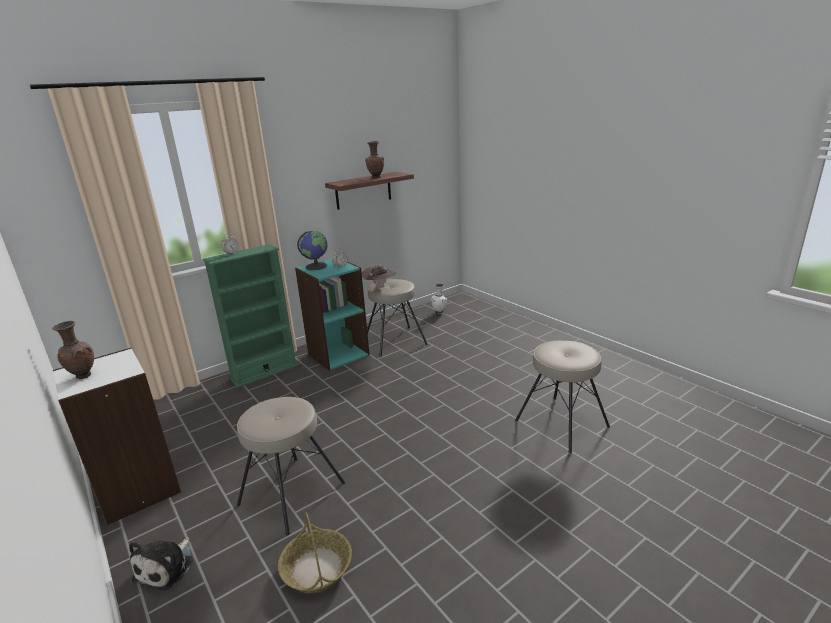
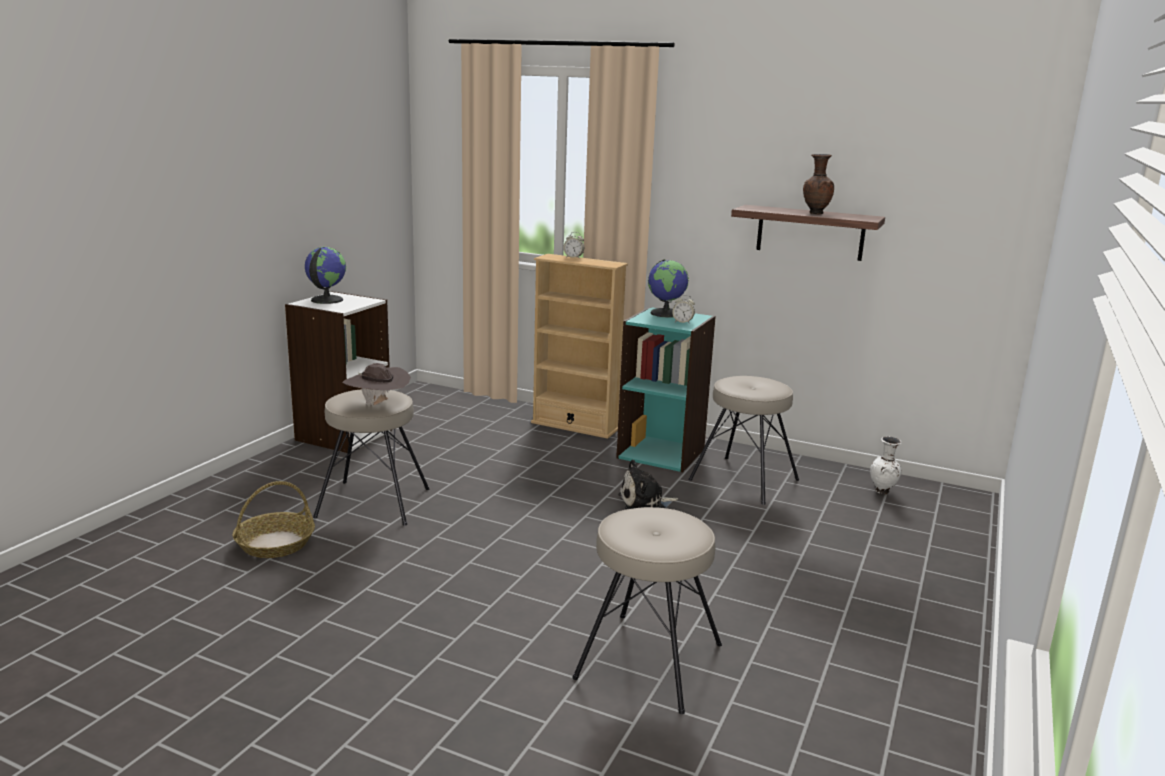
camera: 60 degrees right, 5 degrees down
brown vase [52,321,94,379] -> globe [305,247,346,304]
plush toy [129,537,193,591] -> plush toy moved to [618,460,678,509]
green bookcase [203,244,298,388] -> beige bookcase [531,254,628,439]
brown hat [362,265,397,289] -> brown hat moved to [343,363,411,405]

